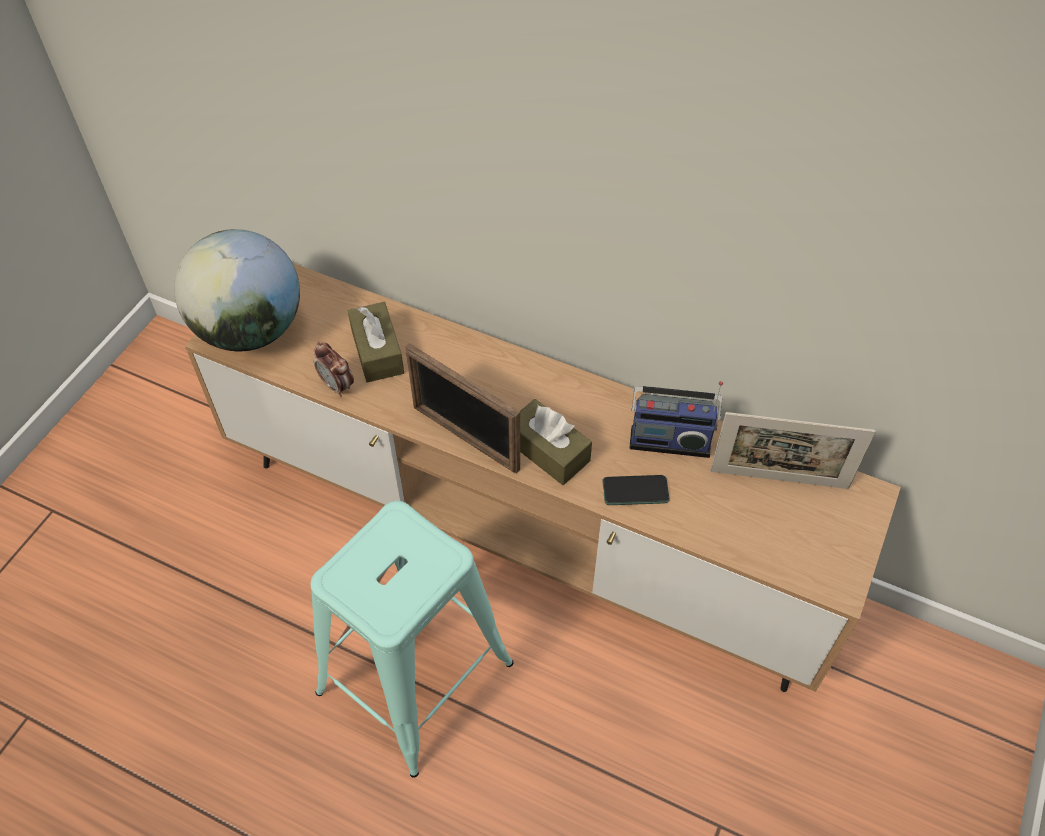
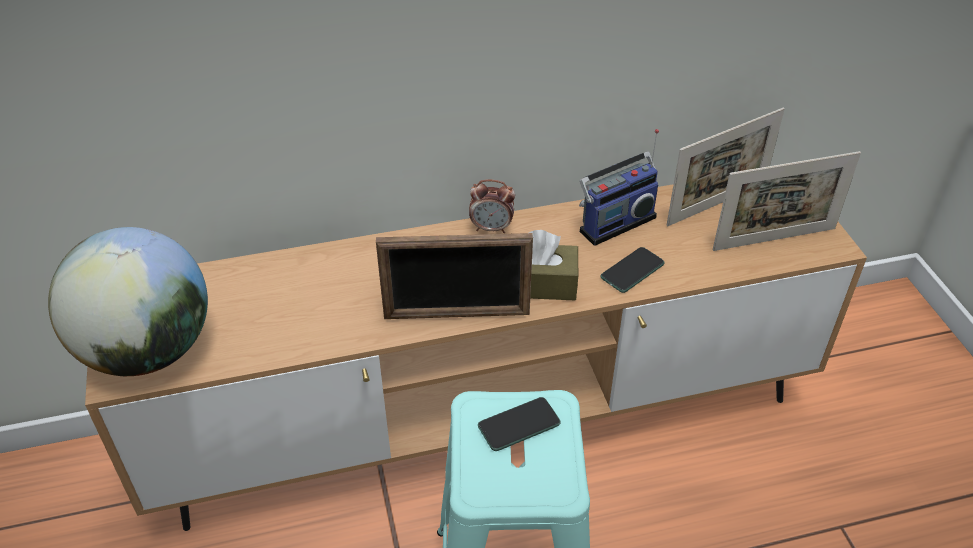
camera: 40 degrees left, 10 degrees down
alarm clock [314,342,354,397] -> alarm clock moved to [469,179,515,233]
brown tissue box [348,302,404,383] -> none
none -> phone [478,397,561,451]
none -> picture frame [713,151,861,251]

